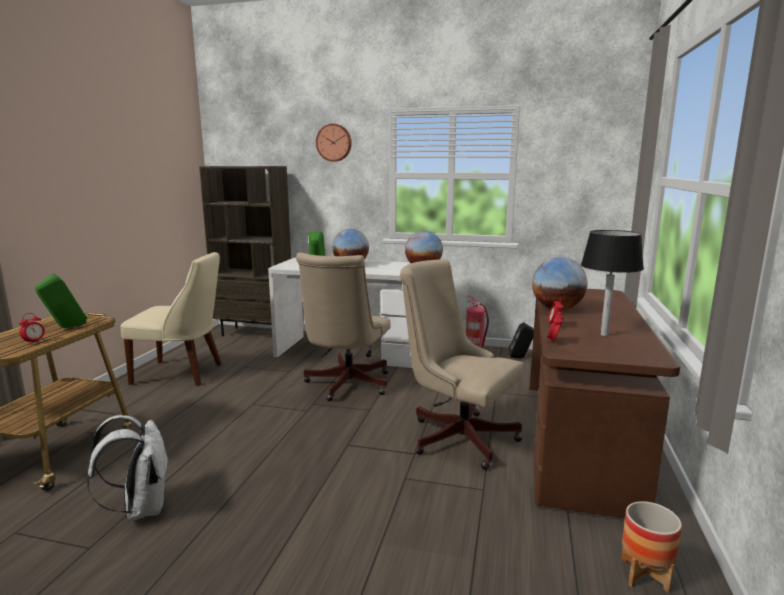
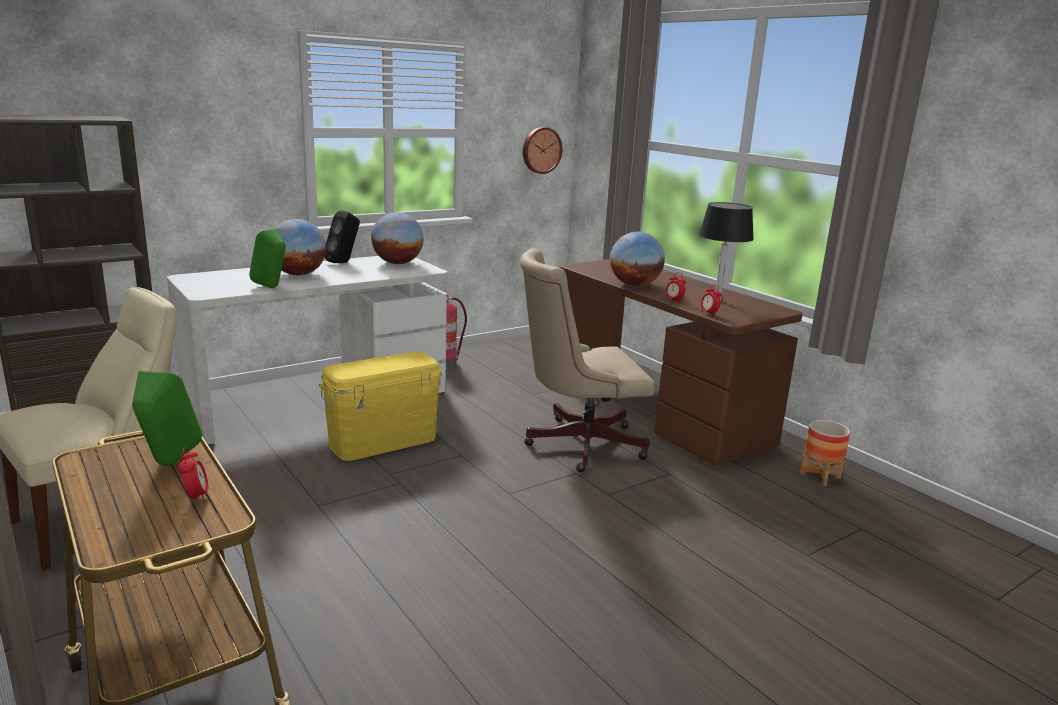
camera: 50 degrees left, 5 degrees up
white backpack [87,415,169,521] -> none
beige office chair [296,252,391,401] -> yellow storage box [319,351,442,461]
wall clock [316,124,352,162] -> wall clock moved to [523,127,562,174]
black speaker [508,322,534,358] -> black speaker moved to [325,210,360,263]

